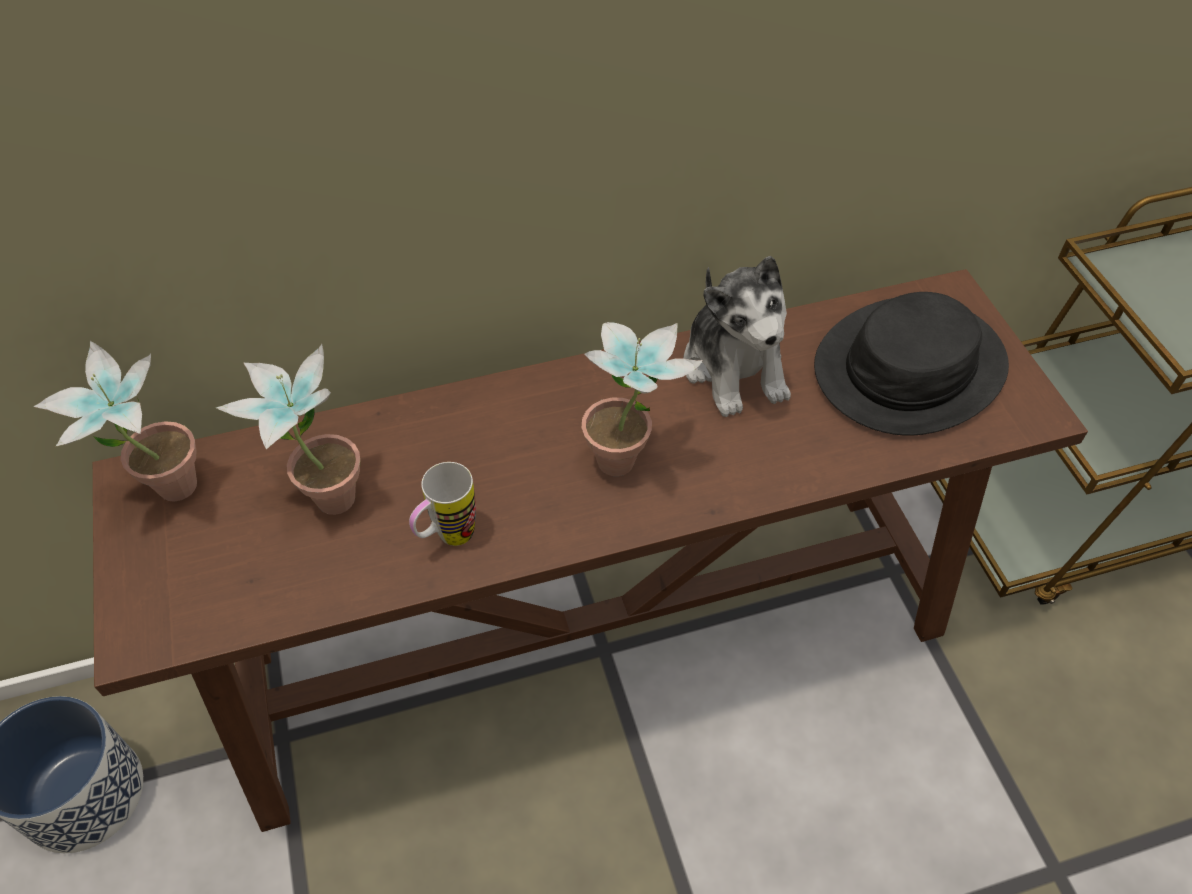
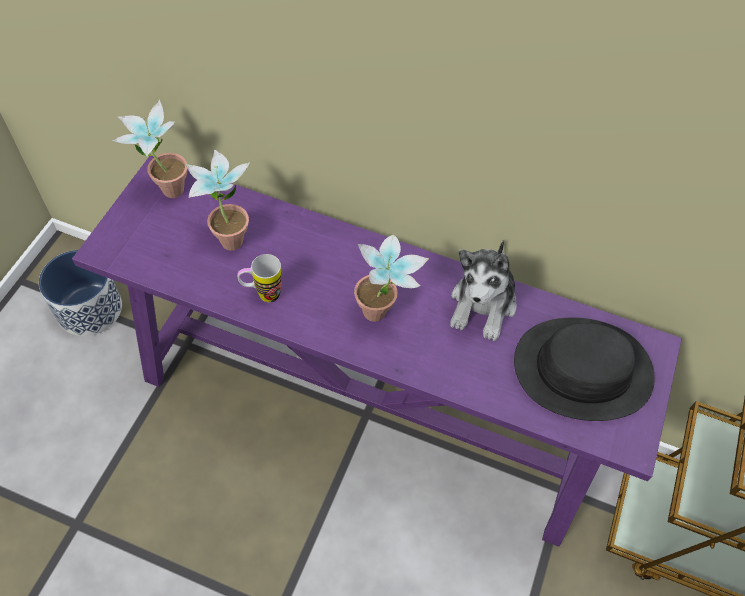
camera: 35 degrees right, 5 degrees up
brown console table [93,269,1088,832] -> purple console table [72,156,682,547]

